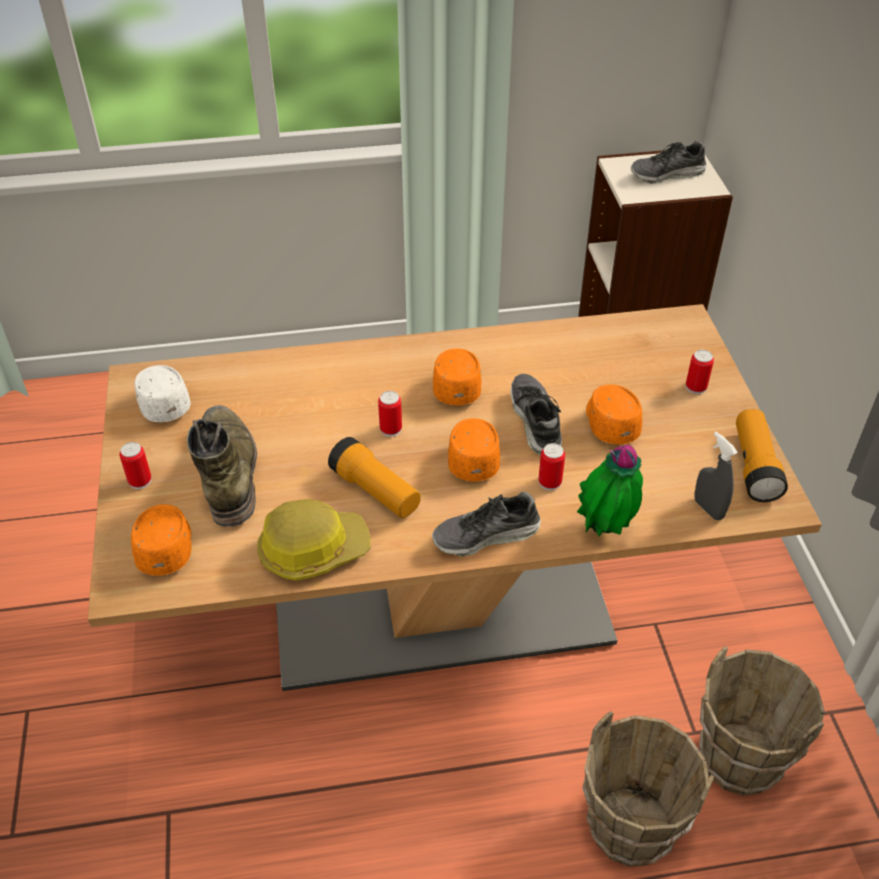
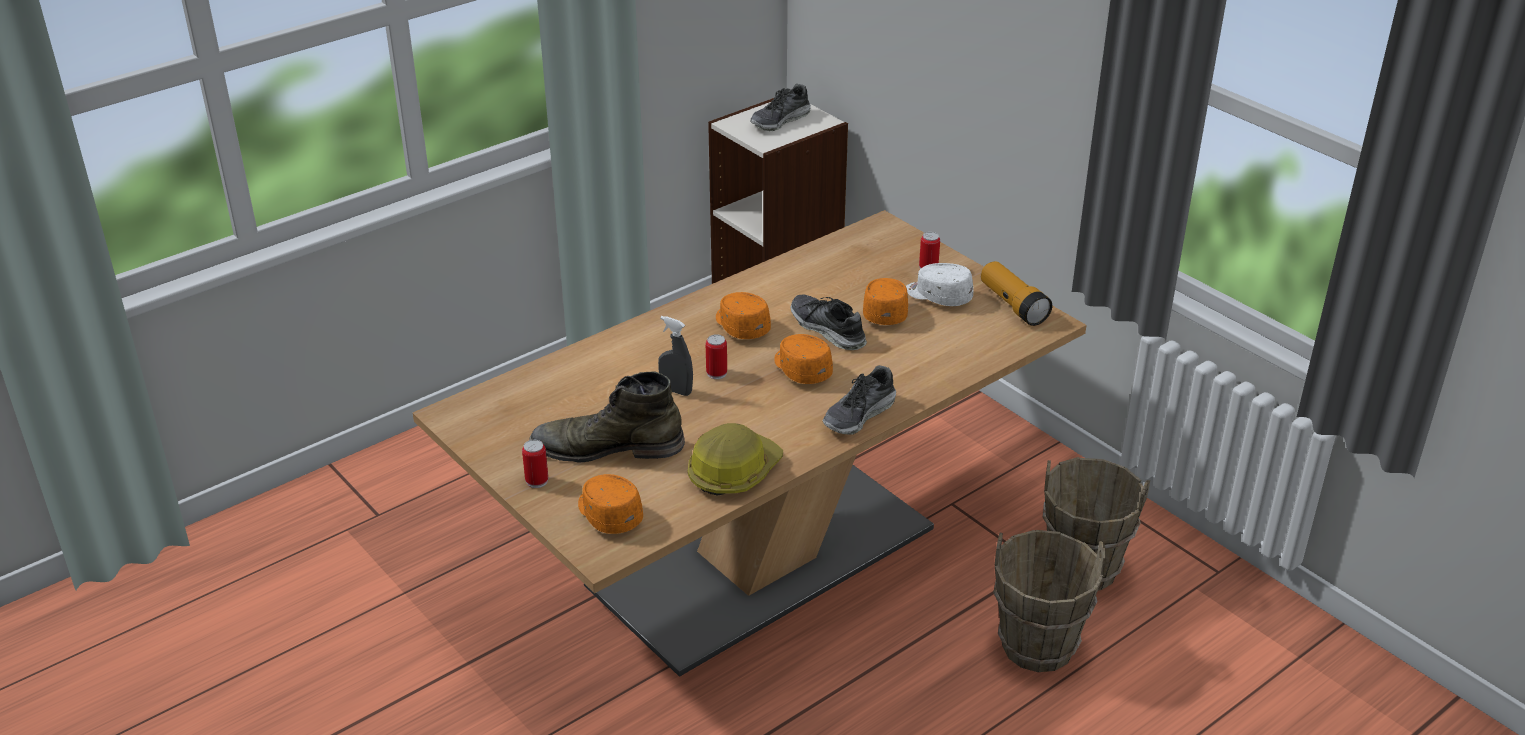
camera: 30 degrees left, 10 degrees down
white cap [135,365,191,422] -> white cap moved to [906,263,973,306]
green boot [187,405,257,527] -> green boot turned 45 degrees counterclockwise [529,371,685,462]
flashlight [328,437,420,518] -> none
can [539,443,565,491] -> none
potted plant [577,445,643,536] -> none
orange cap [586,385,642,444] -> orange cap turned 45 degrees clockwise [863,278,908,325]
grey spray bottle [694,432,738,520] -> grey spray bottle moved to [658,316,693,396]

